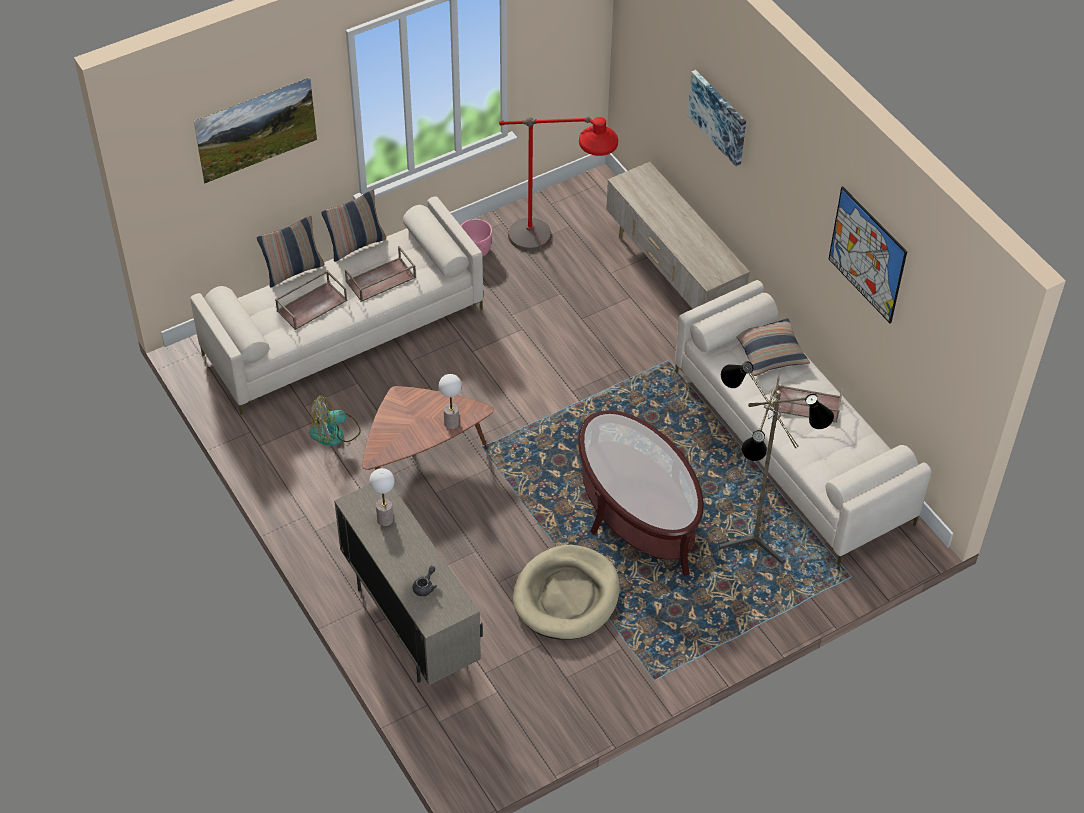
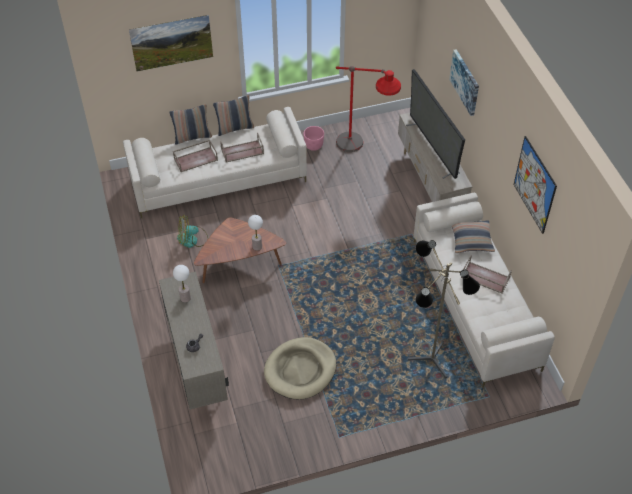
camera: 15 degrees right, 0 degrees up
brown coffee table [578,410,704,576] -> none
none -> television [406,69,465,179]

